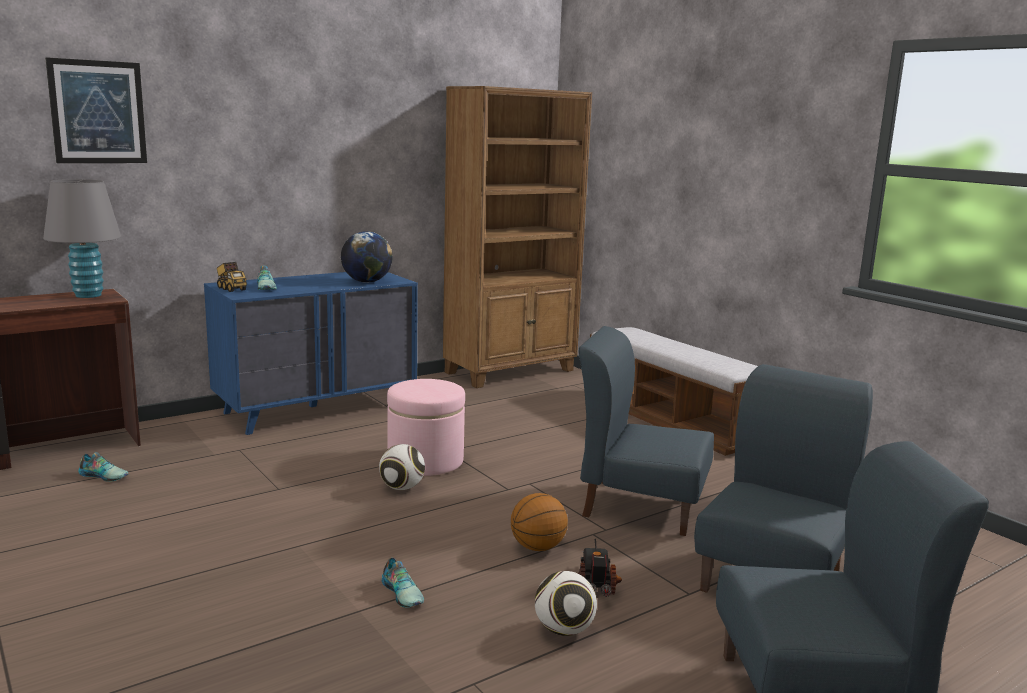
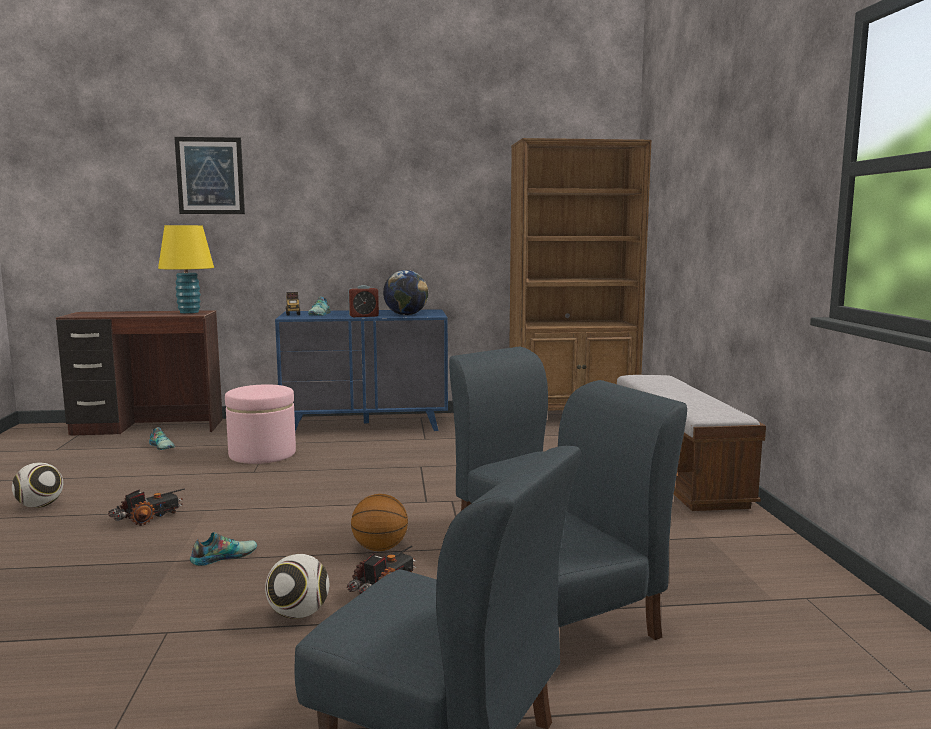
camera: 30 degrees right, 5 degrees down
grey table lamp [43,179,121,298] -> yellow table lamp [158,225,214,313]
football [379,444,425,490] -> football moved to [12,463,63,508]
shoe [382,558,424,607] -> shoe turned 120 degrees counterclockwise [190,532,257,566]
pink ottoman [387,379,465,476] -> pink ottoman moved to [225,384,296,464]
none -> toy truck [108,488,185,526]
none -> alarm clock [348,285,379,317]

